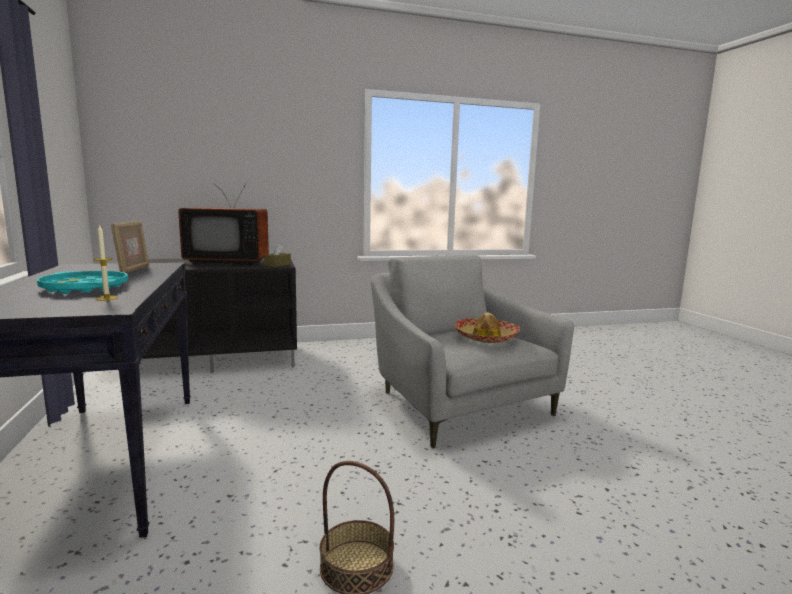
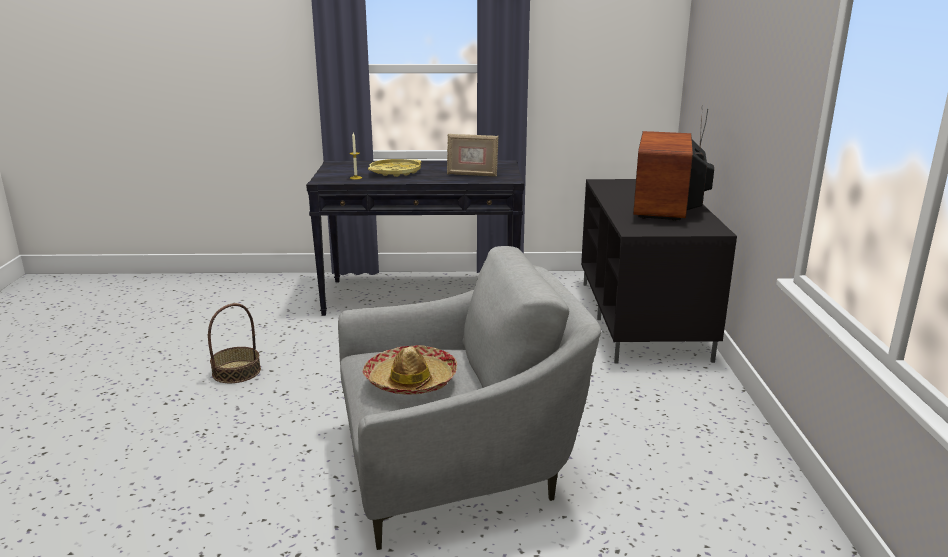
camera: 105 degrees right, 10 degrees up
turquoise tray [37,271,128,294] -> yellow tray [368,159,421,177]
brown tissue box [264,244,291,267] -> none

